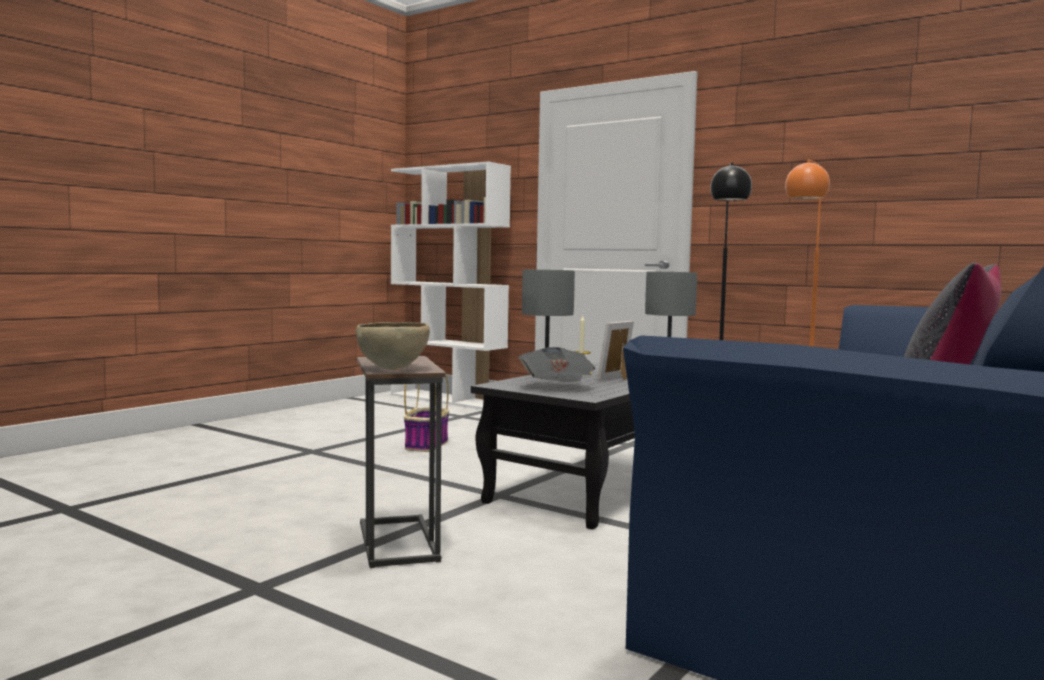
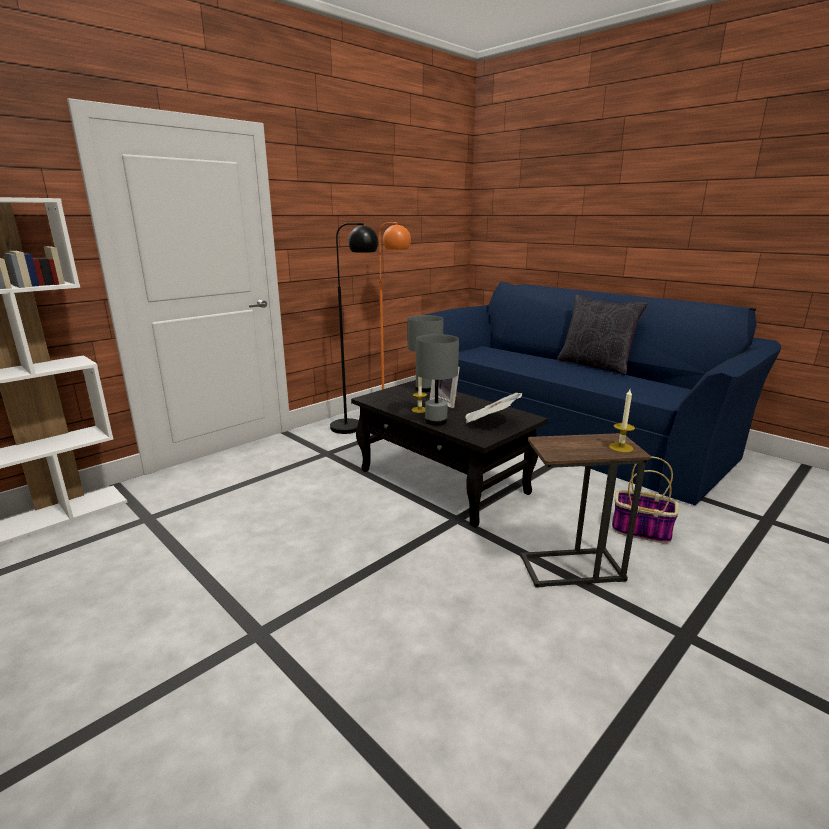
camera: 80 degrees left, 15 degrees up
brown bowl [356,322,430,370] -> candle [609,389,635,453]
basket [404,376,449,452] -> basket moved to [612,456,679,544]

